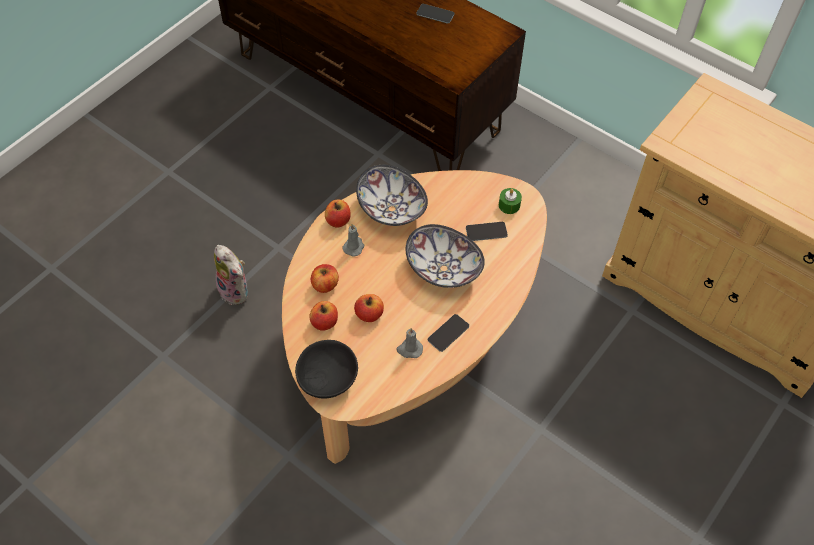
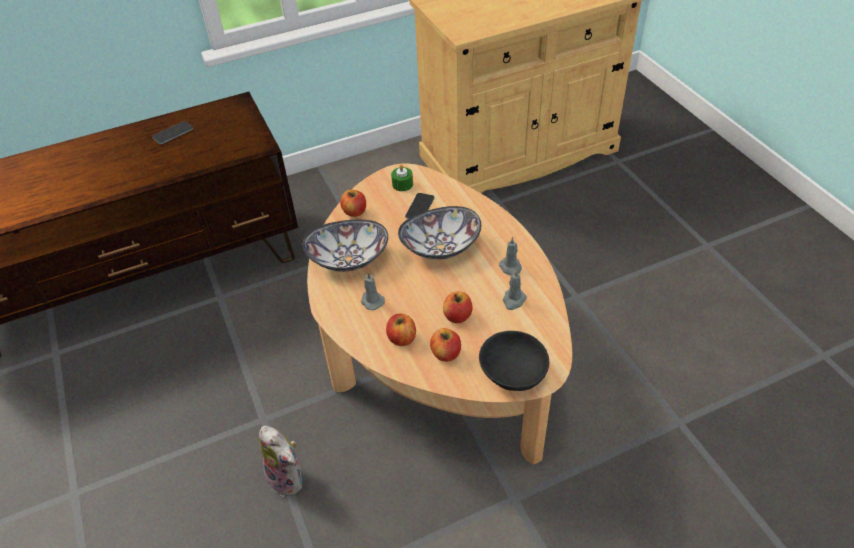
camera: 60 degrees left, 10 degrees down
plush toy [214,245,248,305] -> plush toy turned 60 degrees clockwise [259,426,304,497]
apple [325,200,351,228] -> apple moved to [340,190,366,217]
phone [428,314,469,352] -> grey candle [499,237,522,276]

